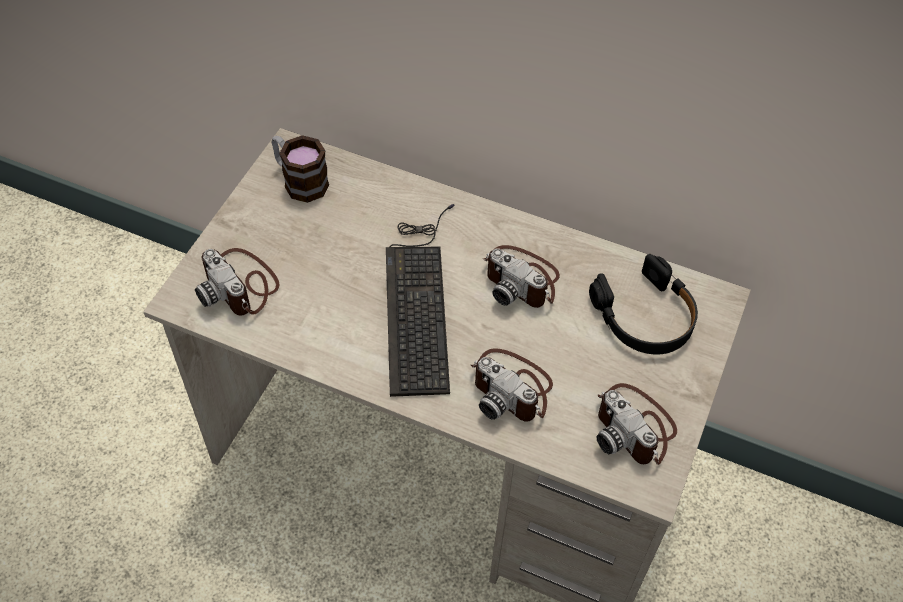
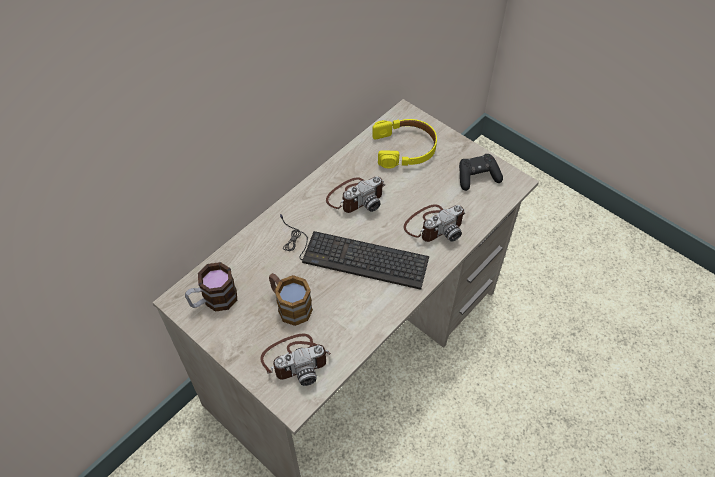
camera: 70 degrees left, 0 degrees up
black headphones [589,254,698,354] -> yellow headphones [372,119,437,168]
camera [596,383,677,465] -> black game controller [459,154,503,191]
none -> mug [269,273,313,326]

